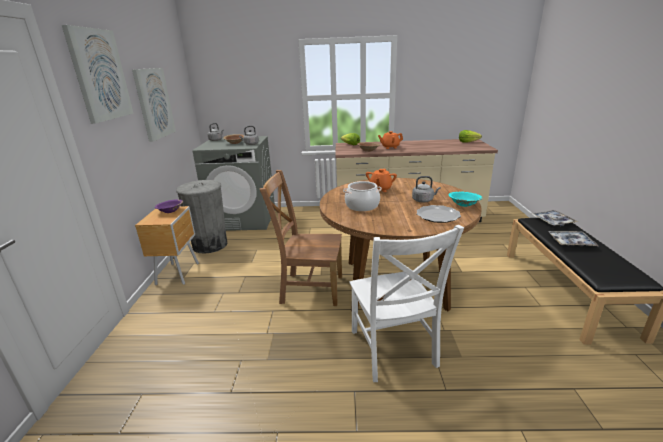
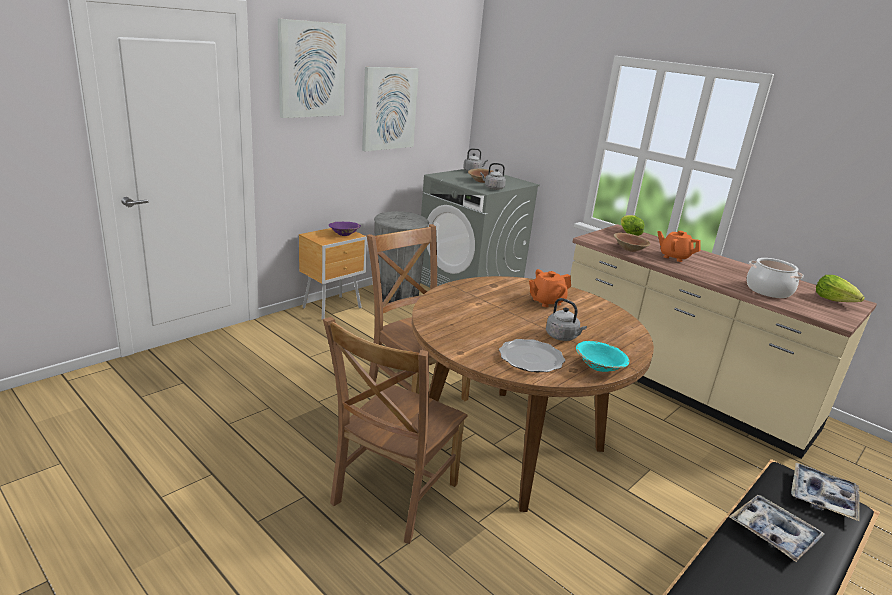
camera: 40 degrees right, 0 degrees up
cooking pot [343,181,382,211] -> cooking pot moved to [747,258,804,298]
white chair [350,225,464,382] -> brown chair [323,317,468,544]

